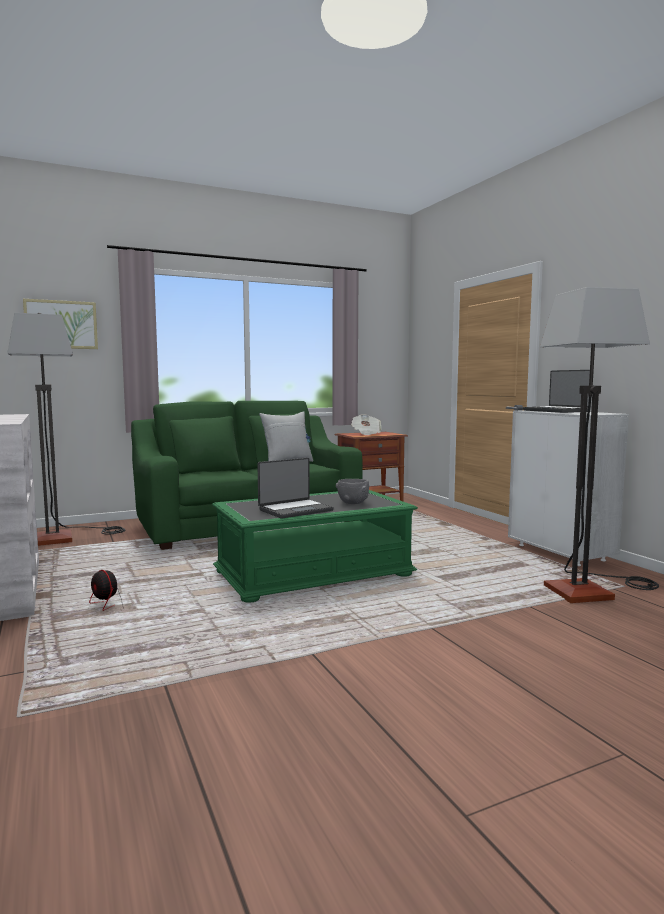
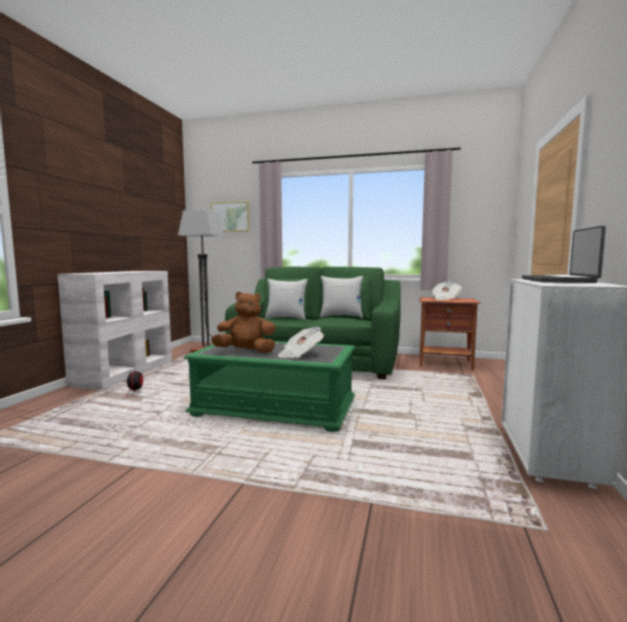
camera: 40 degrees right, 0 degrees up
laptop [257,458,334,518] -> brown plush toy [211,292,276,353]
grey bowl [336,479,369,504] -> newspaper [278,327,324,358]
floor lamp [540,287,659,603] -> none
none -> grey pillow [265,279,308,320]

